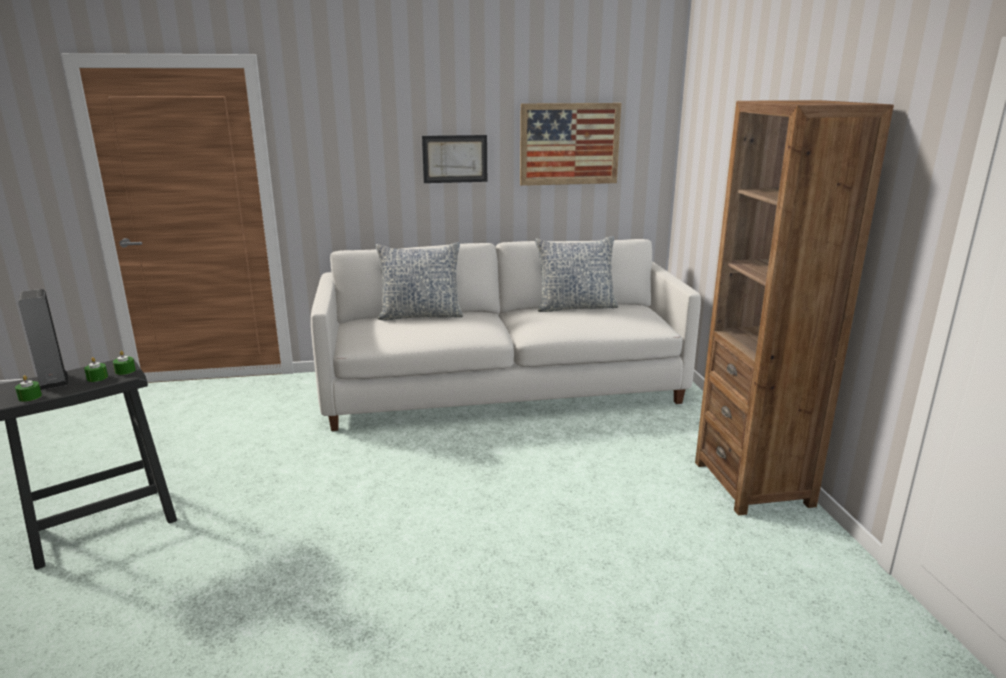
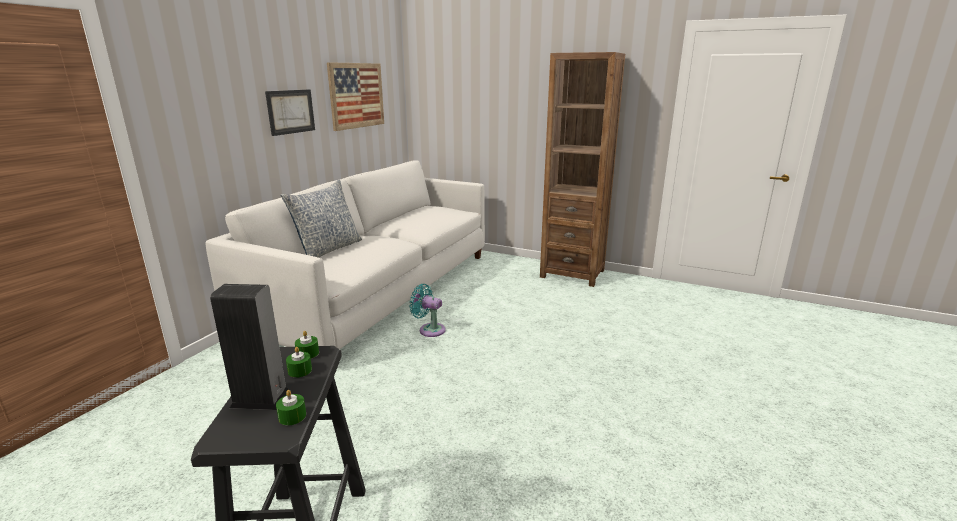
camera: 55 degrees left, 0 degrees up
pillow [535,236,619,312] -> none
none -> turquoise fan [410,284,445,337]

